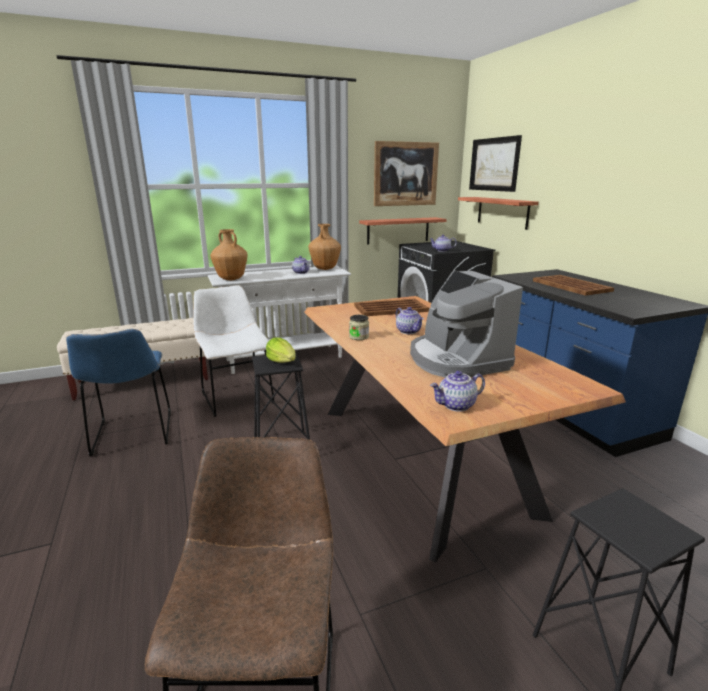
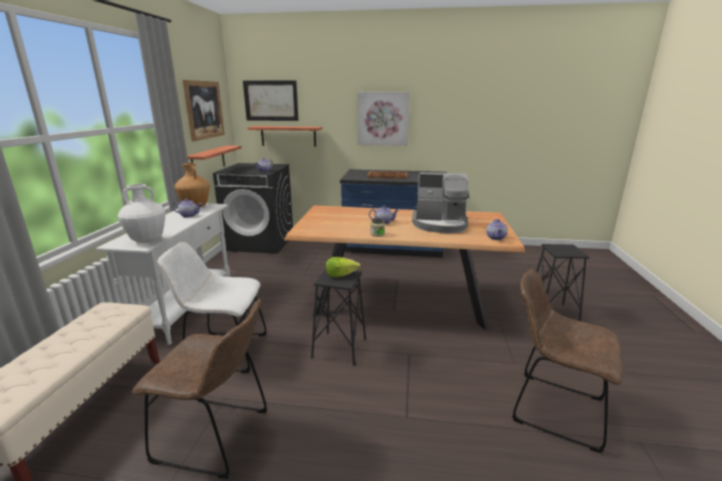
camera: 60 degrees left, 0 degrees up
blue chair [66,329,171,456] -> brown chair [132,299,268,479]
brown vase [210,229,248,280] -> white vase [118,184,166,243]
brown tray [354,299,429,316] -> none
none -> picture [357,92,410,146]

